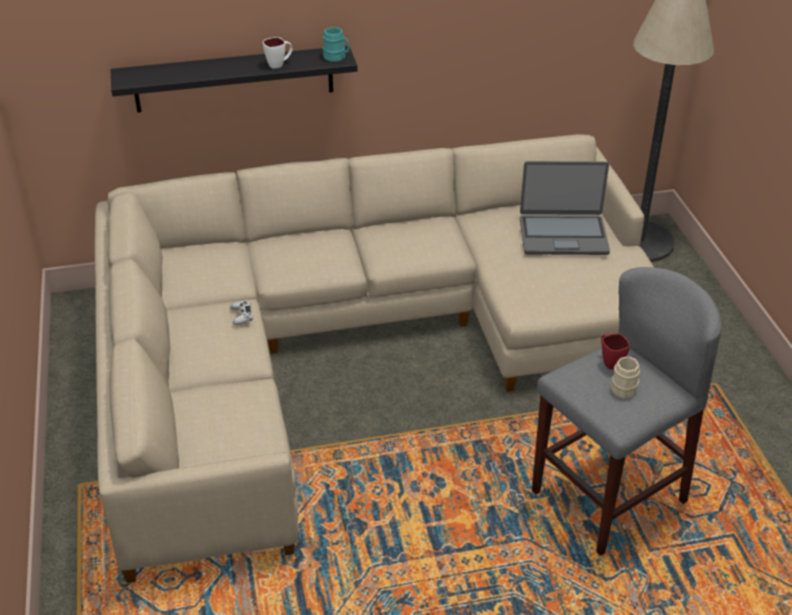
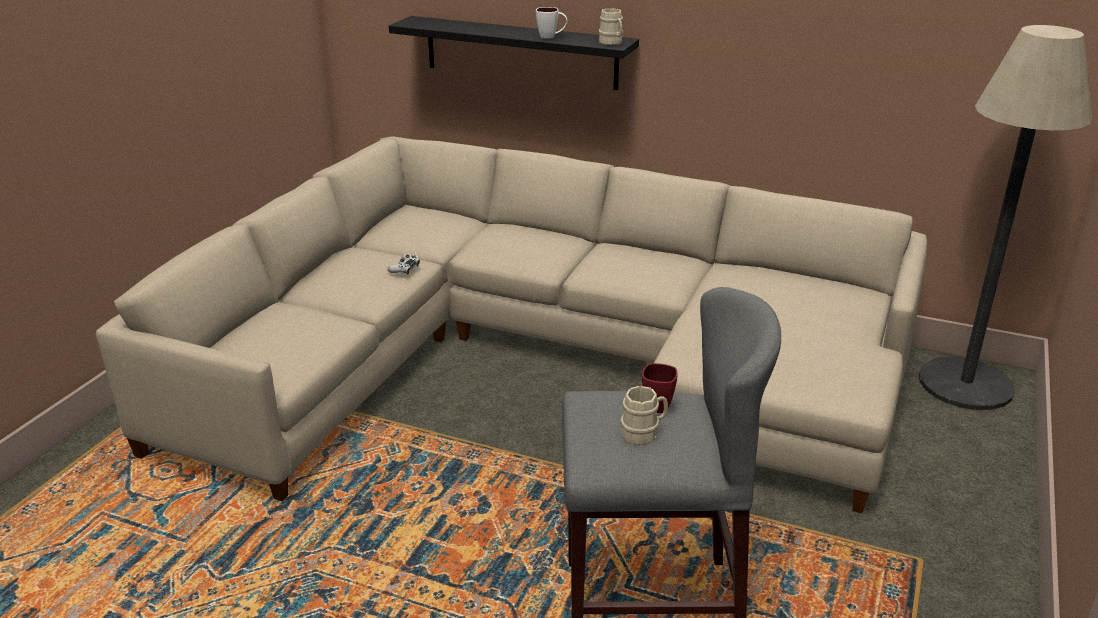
camera: 35 degrees right, 10 degrees down
turquoise mug [322,27,350,62] -> beige mug [599,8,623,45]
laptop [520,161,610,255] -> none

